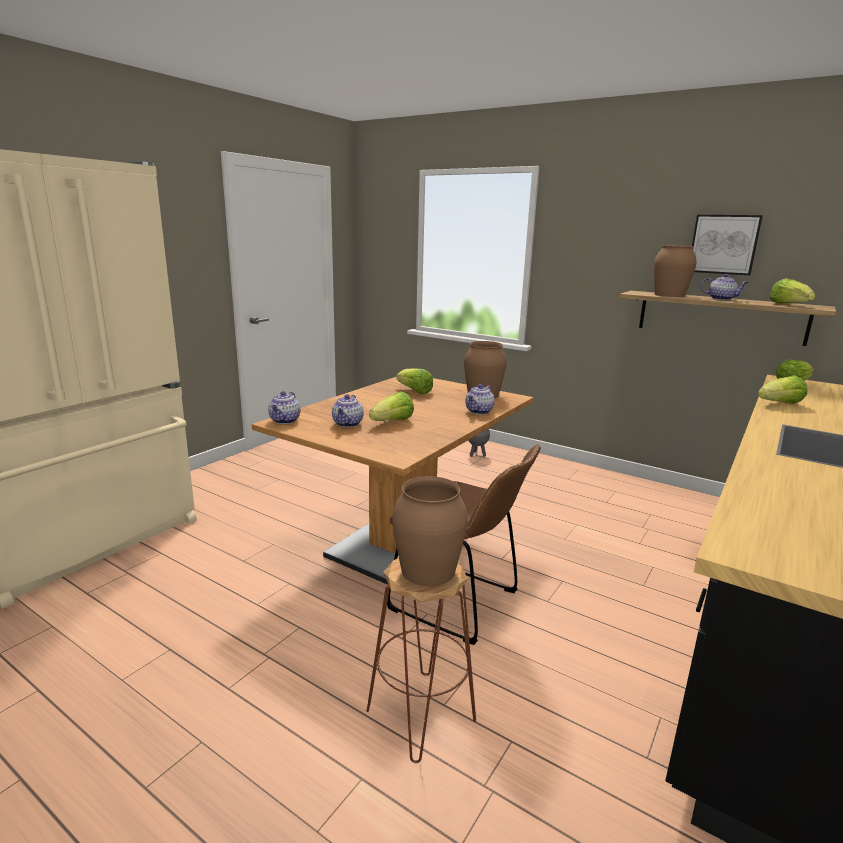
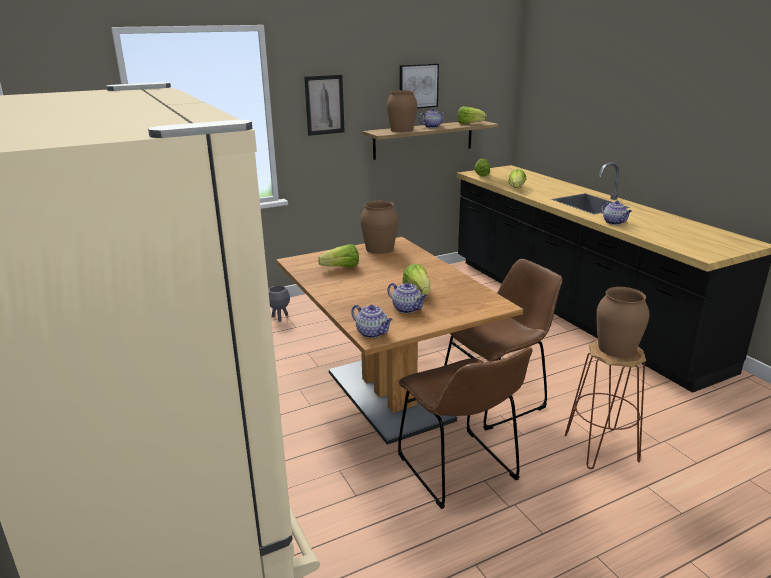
camera: 60 degrees left, 5 degrees up
teapot [465,384,495,414] -> teapot moved to [601,201,632,225]
none -> picture [304,75,345,136]
none -> brown chair [398,347,532,509]

